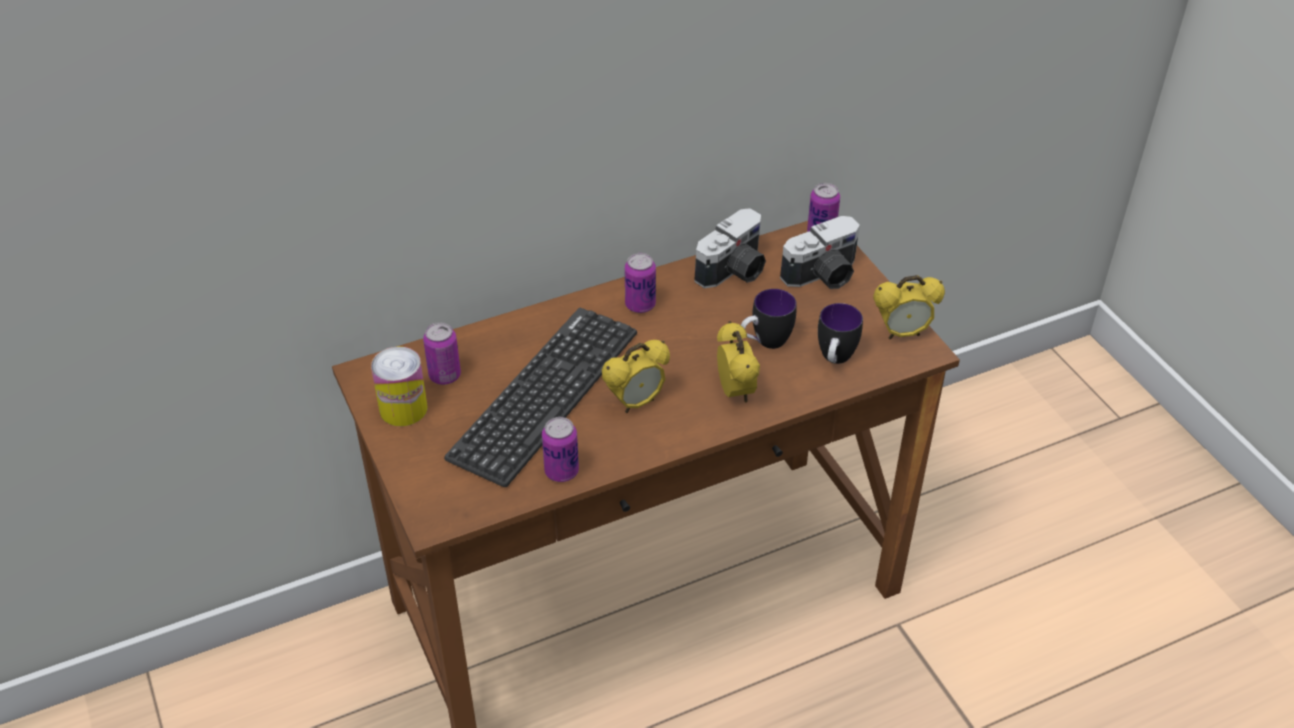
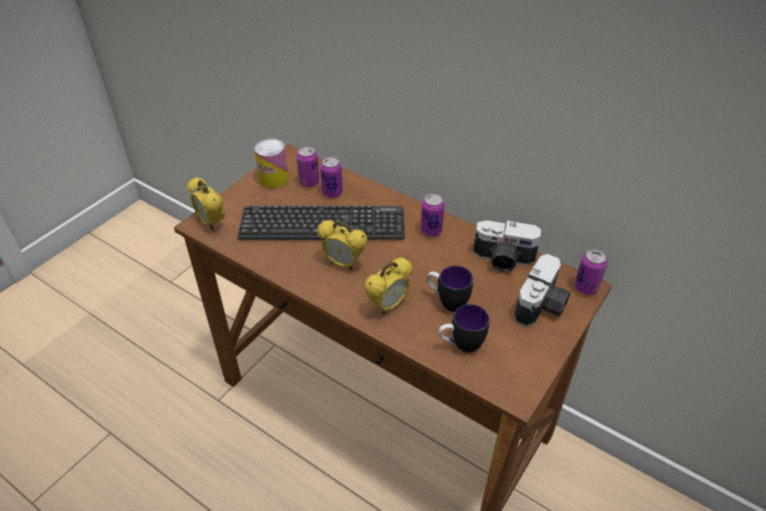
camera: 60 degrees right, 0 degrees up
can [542,417,579,482] -> can moved to [320,157,343,198]
camera [780,216,860,289] -> camera turned 90 degrees counterclockwise [514,254,570,327]
alarm clock [873,275,945,339] -> alarm clock moved to [187,177,225,230]

